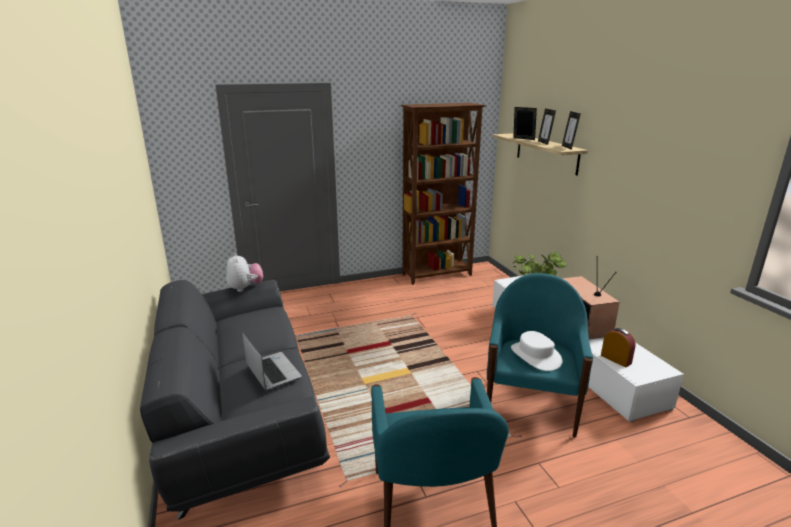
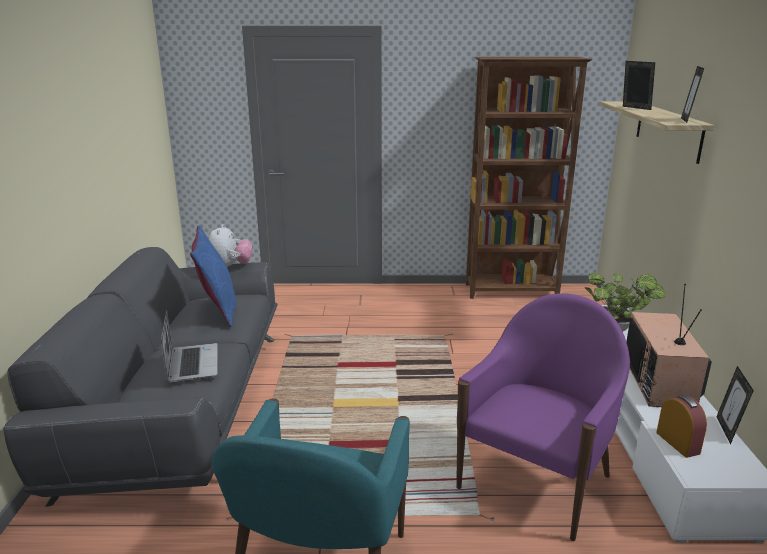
camera: 20 degrees right, 0 degrees up
turquoise armchair [487,273,593,437] -> purple armchair [456,293,630,541]
white hat [511,331,562,371] -> none
picture frame [538,108,556,145] -> picture frame moved to [716,366,754,444]
none -> blue pillow [190,225,236,327]

